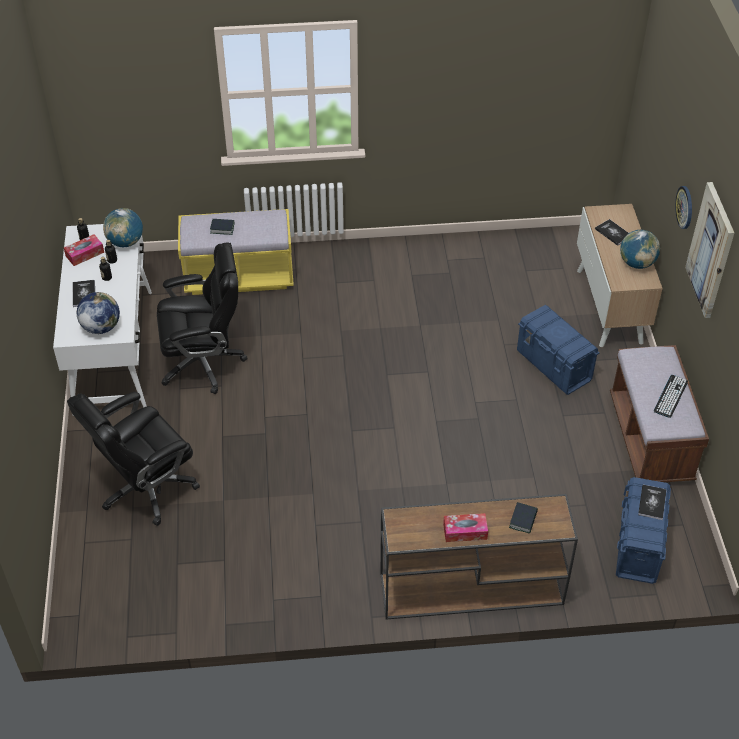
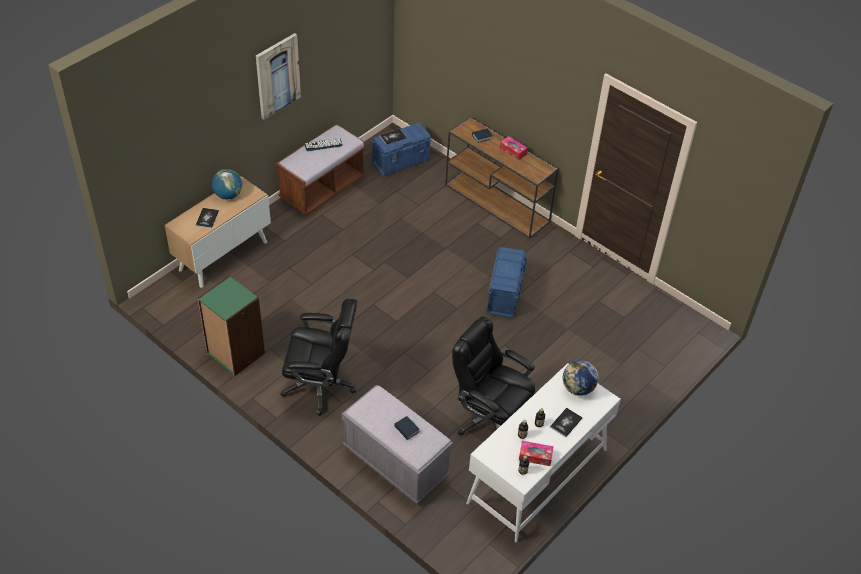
camera: 135 degrees left, 0 degrees up
black office chair [67,392,200,526] -> black office chair moved to [280,299,357,416]
globe [103,208,143,247] -> none
yellow bench [178,209,294,295] -> grey bench [342,385,453,504]
blue storage box [517,305,599,395] -> blue storage box moved to [487,247,527,318]
wall clock [675,186,692,229] -> none
none -> green bookcase [197,276,265,376]

